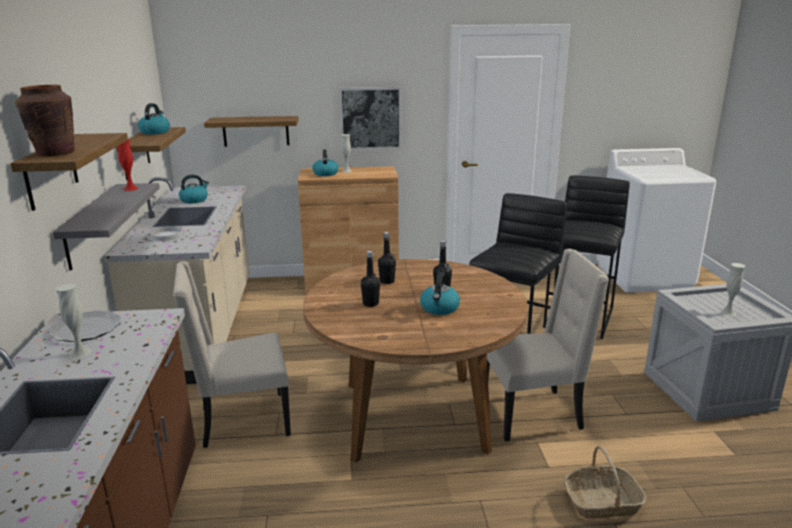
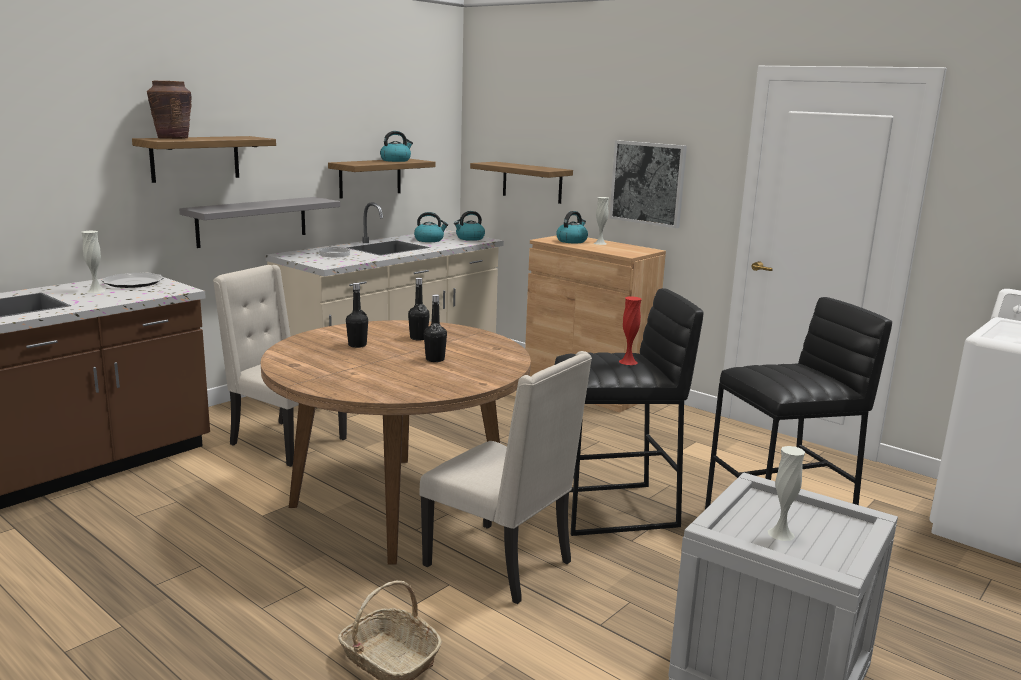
camera: 45 degrees right, 5 degrees down
red vase [118,139,139,191] -> red vase moved to [619,297,642,365]
kettle [420,272,460,315] -> kettle moved to [454,211,485,241]

